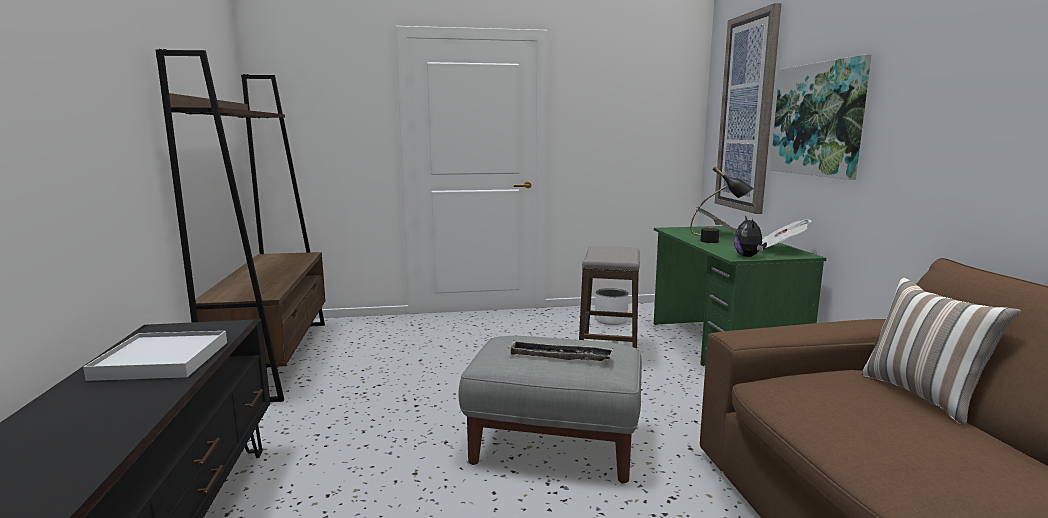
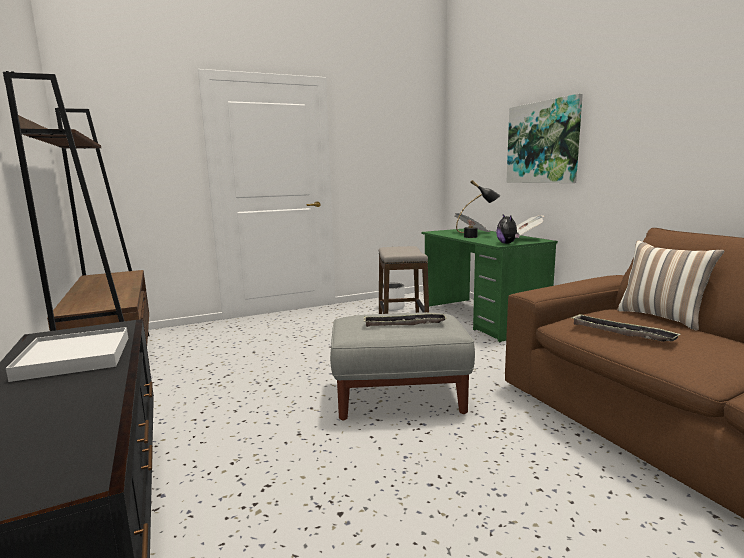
camera: 15 degrees left, 0 degrees up
picture [715,3,782,214] -> none
none -> tray [571,314,681,342]

